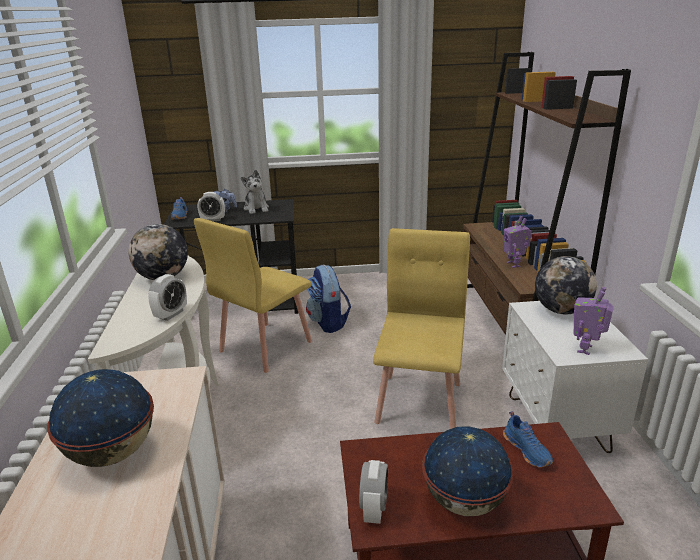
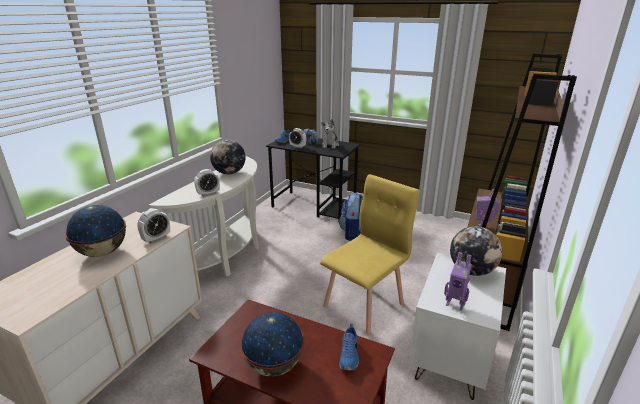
camera: 30 degrees right, 0 degrees up
yellow chair [194,218,312,373] -> none
alarm clock [359,460,388,524] -> alarm clock moved to [137,209,170,244]
toy robot [574,287,614,355] -> toy robot turned 120 degrees counterclockwise [444,252,472,311]

